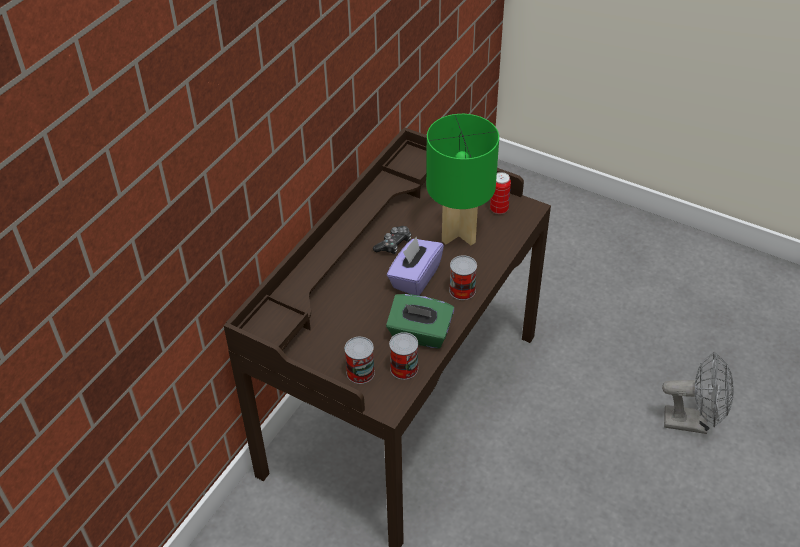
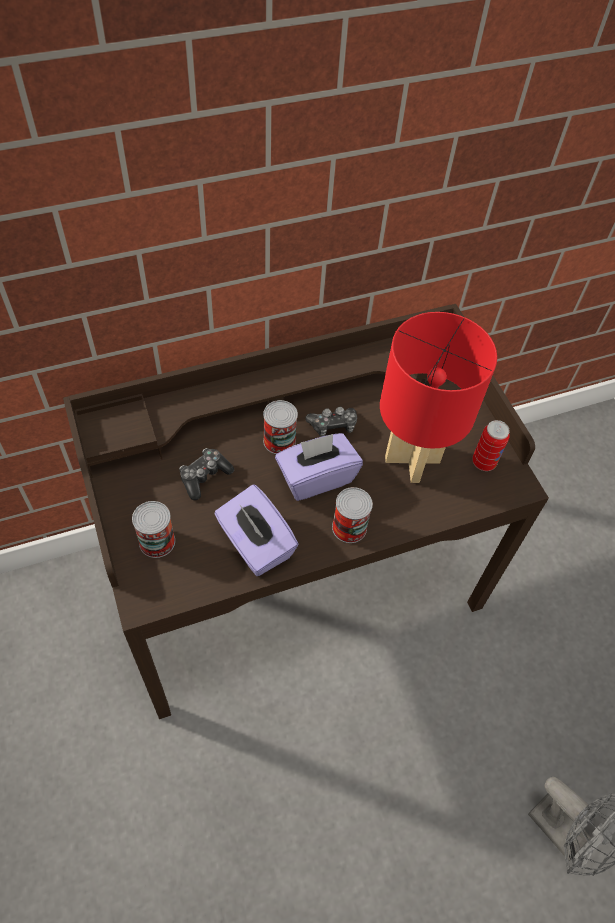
camera: 35 degrees right, 10 degrees up
green tissue box [386,294,454,349] -> purple tissue box [214,484,299,576]
can [389,332,418,380] -> can moved to [263,400,298,454]
green table lamp [426,114,499,245] -> red table lamp [380,312,497,483]
none -> game controller [179,448,234,500]

